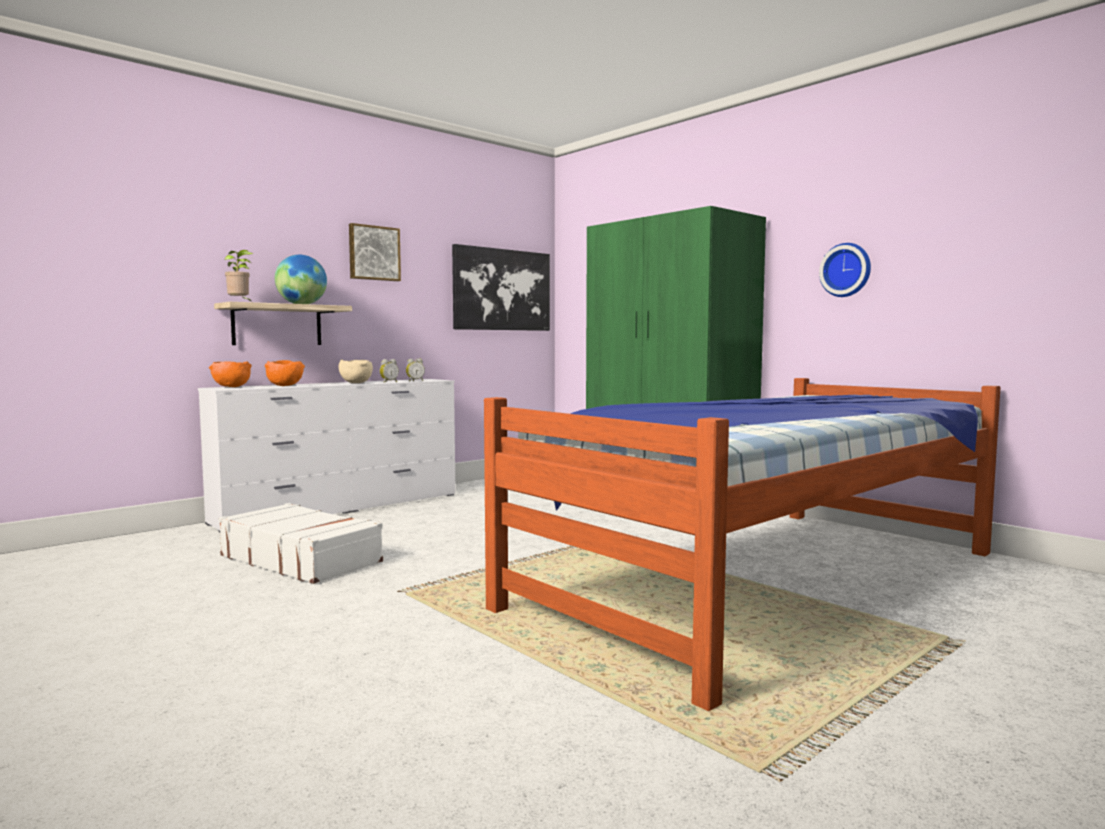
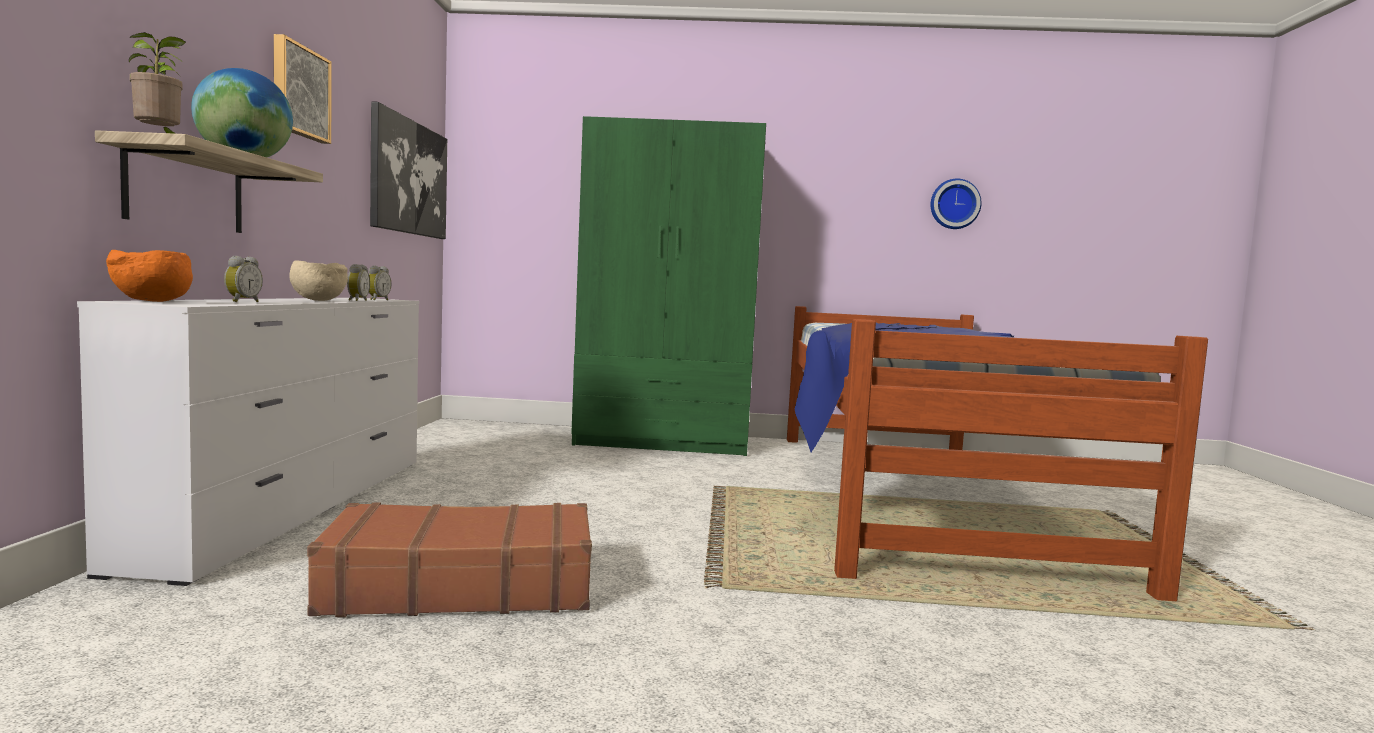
camera: 45 degrees left, 0 degrees up
white suitcase [219,503,383,584] -> brown suitcase [307,502,592,618]
orange bowl [265,360,305,386] -> alarm clock [224,256,263,302]
wall clock [819,243,871,297] -> wall clock moved to [931,178,982,229]

